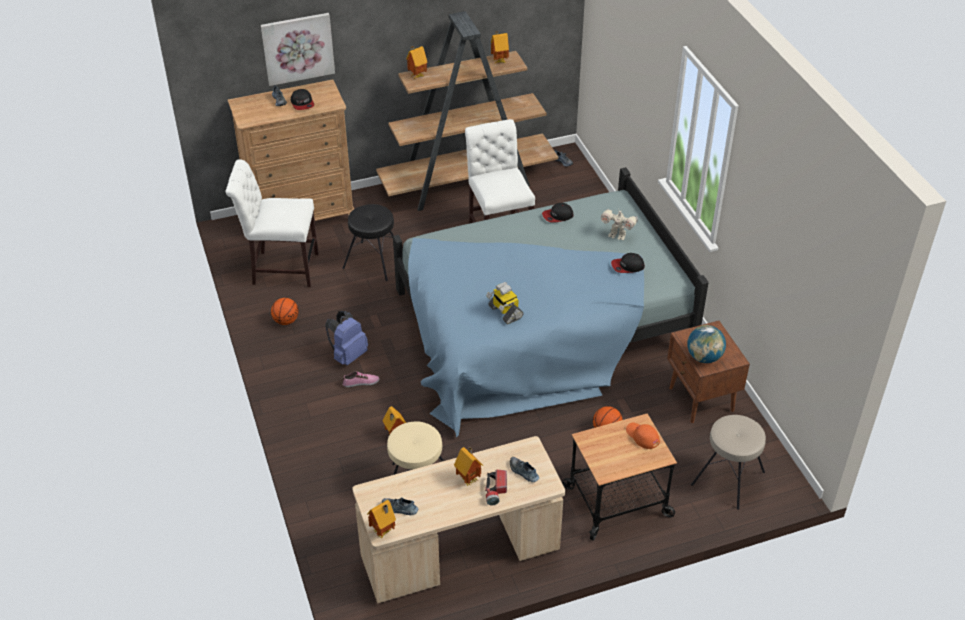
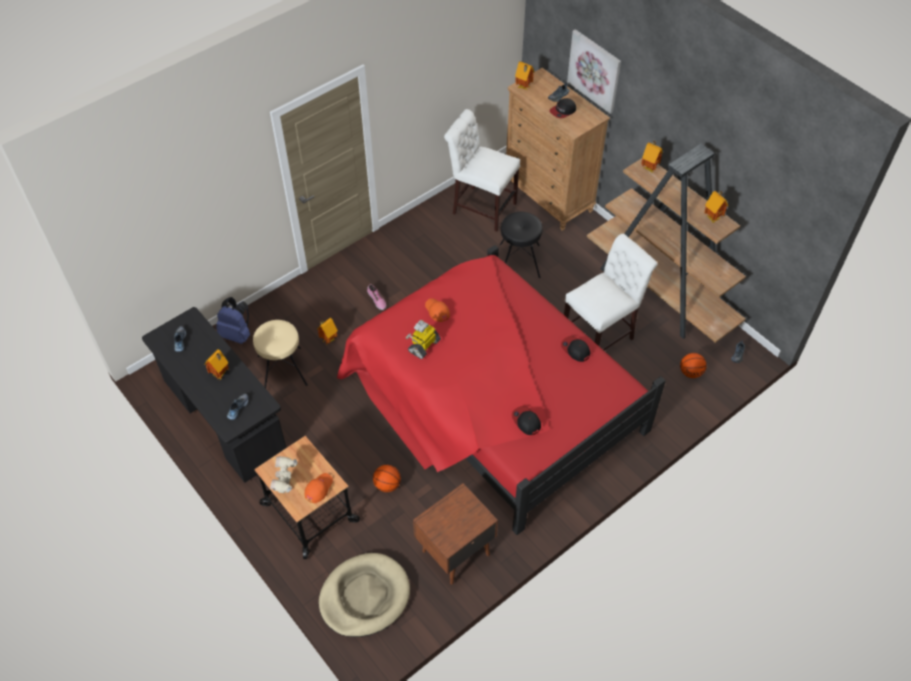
camera: 70 degrees right, 10 degrees up
white chair [226,159,319,287] -> white chair turned 45 degrees counterclockwise [444,109,520,232]
basketball [271,298,299,325] -> basketball moved to [680,353,707,378]
blue backpack [325,311,368,365] -> blue backpack moved to [216,297,250,344]
beige desk [352,436,565,604] -> black desk [142,307,287,483]
toy house [367,500,396,539] -> toy house moved to [515,61,534,91]
blue bed [393,167,709,437] -> red bed [337,245,666,535]
flashlight [485,470,507,505] -> none
toy robot [601,209,638,240] -> toy robot moved to [270,456,297,493]
globe [687,325,726,363] -> none
beige stool [691,415,766,510] -> beige dog bed [319,553,410,637]
none -> orange cap [425,298,450,322]

